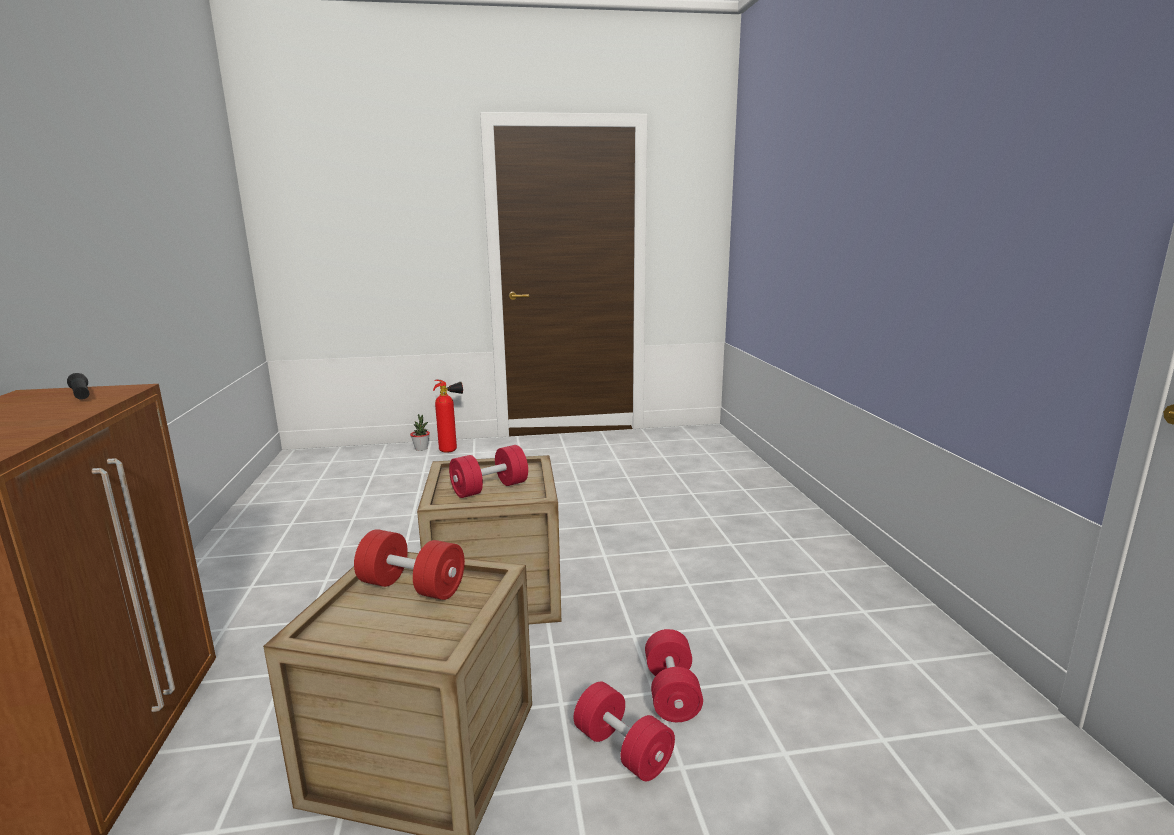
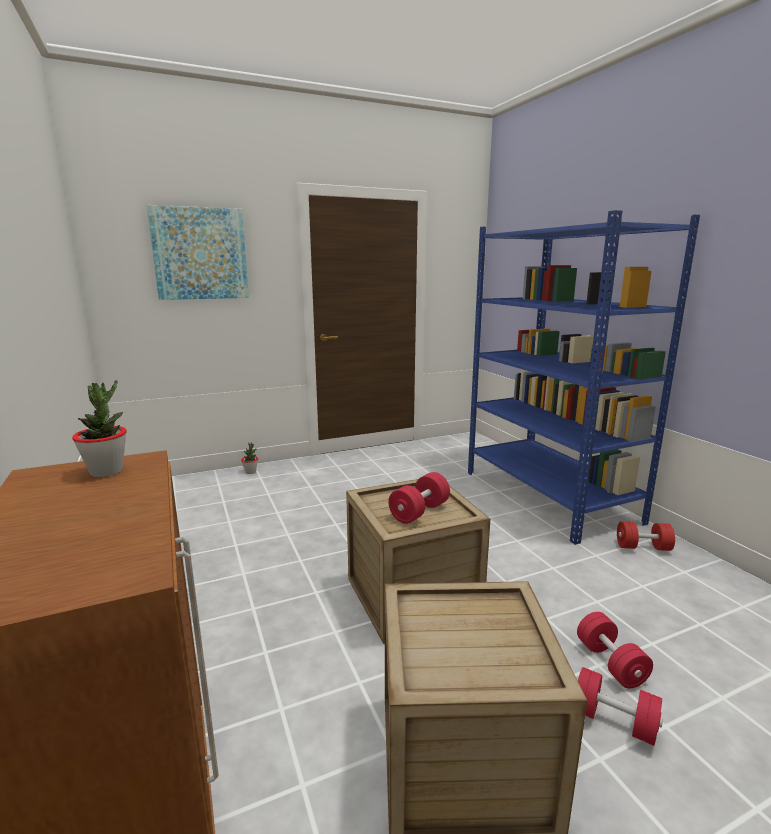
camera: 15 degrees left, 0 degrees up
black flashlight [67,373,89,400] -> potted plant [72,380,127,477]
red dumbbell [354,529,465,600] -> red dumbbell moved to [617,521,675,551]
fire extinguisher [433,379,463,453] -> none
none -> picture [147,205,249,300]
none -> blue bookcase [468,210,700,545]

